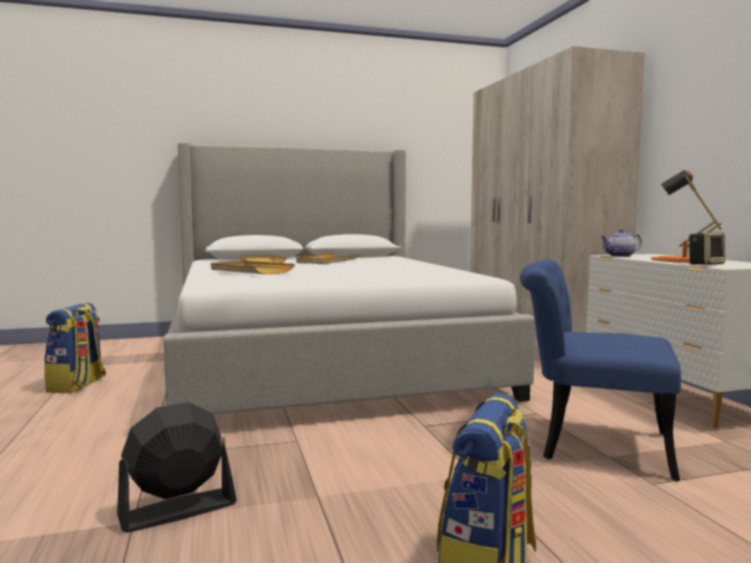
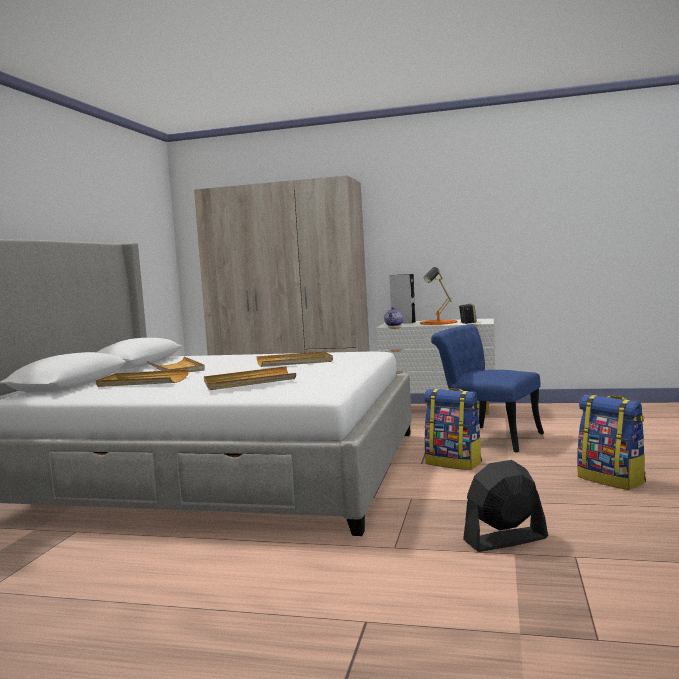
camera: 60 degrees left, 0 degrees up
backpack [44,303,106,393] -> backpack moved to [424,388,482,470]
black fan [117,402,237,533] -> black fan turned 75 degrees clockwise [463,460,548,552]
blue chair [520,259,681,481] -> blue chair turned 75 degrees clockwise [431,325,544,453]
none -> beige tray [256,352,333,367]
none -> grey speaker [389,274,416,323]

